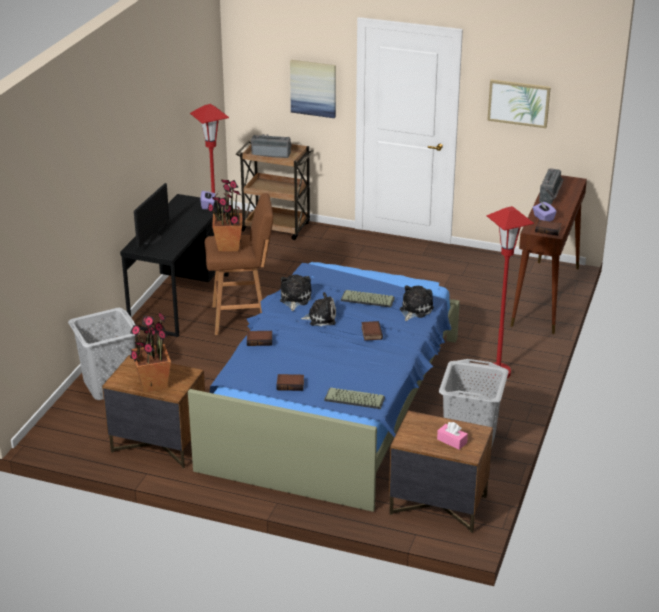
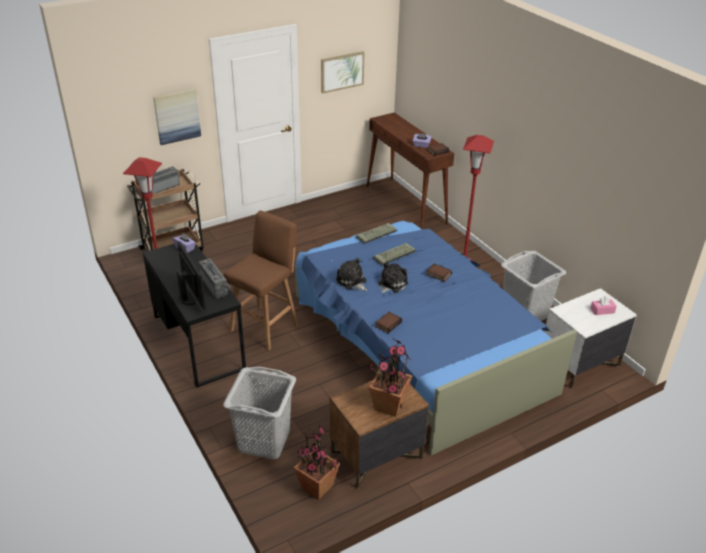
camera: 50 degrees left, 5 degrees up
potted plant [207,179,243,252] -> potted plant moved to [294,426,340,500]
book [276,374,304,391] -> none
keyboard [324,388,385,409] -> keyboard moved to [355,223,397,244]
brown nightstand [389,411,493,533] -> white nightstand [544,288,637,389]
plush toy [400,285,434,321] -> none
radio [539,168,564,204] -> radio moved to [199,258,231,298]

